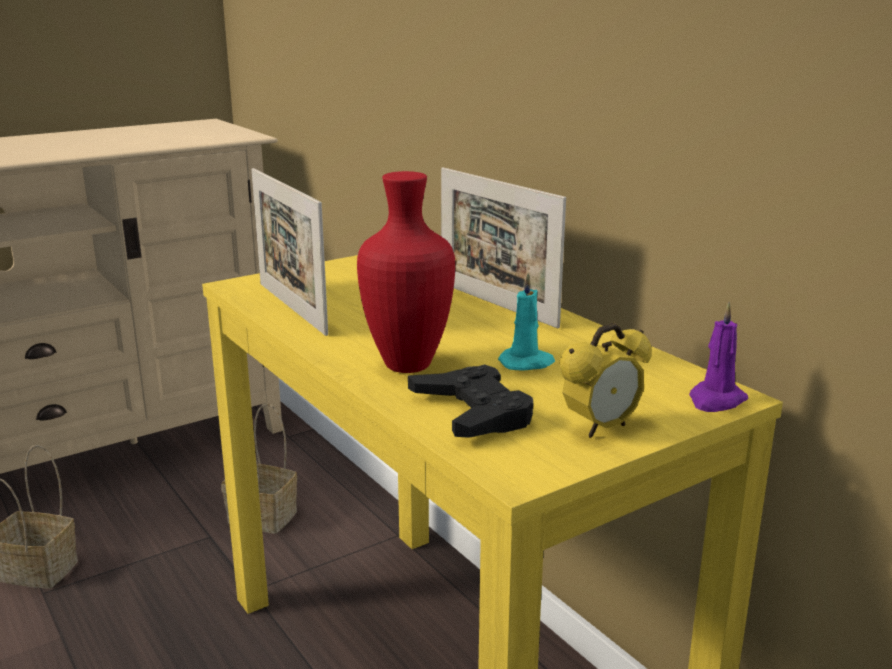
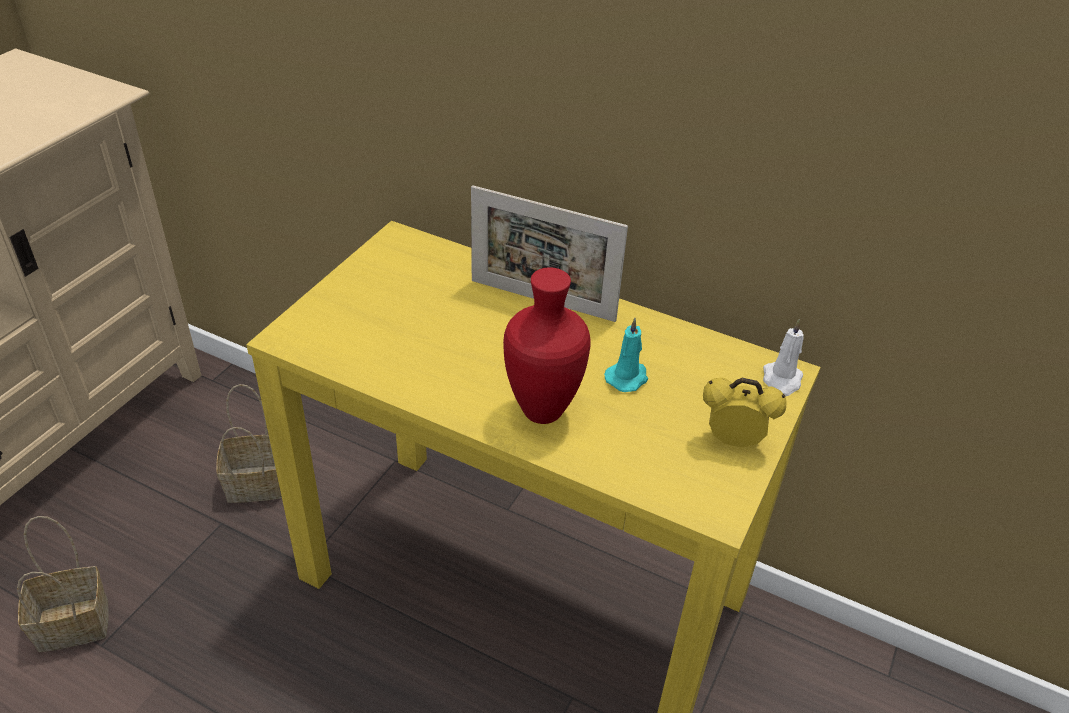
camera: 30 degrees left, 20 degrees up
picture frame [251,168,328,336] -> none
black game controller [408,364,533,438] -> none
alarm clock [560,323,652,438] -> alarm clock turned 105 degrees counterclockwise [703,377,787,447]
purple candle [689,302,748,412] -> white candle [763,319,804,396]

